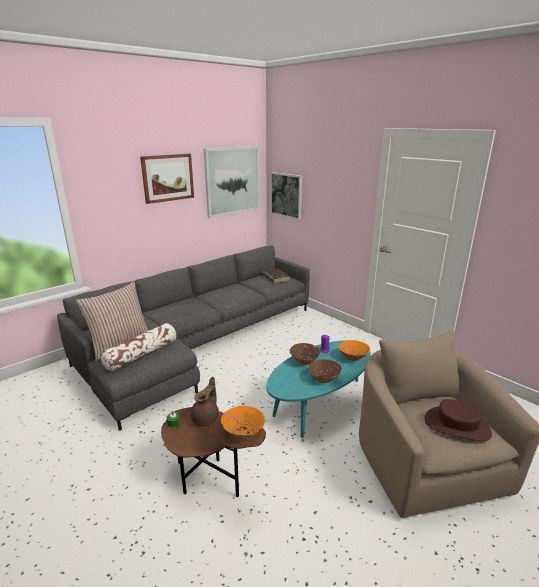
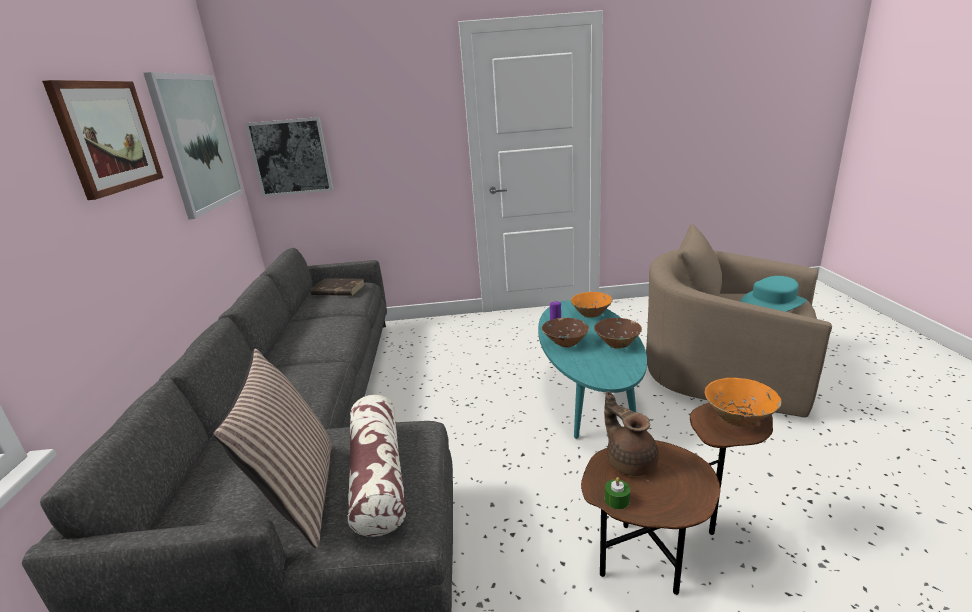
camera: 50 degrees left, 0 degrees up
brown hat [425,399,492,441] -> turquoise hat [740,276,807,312]

